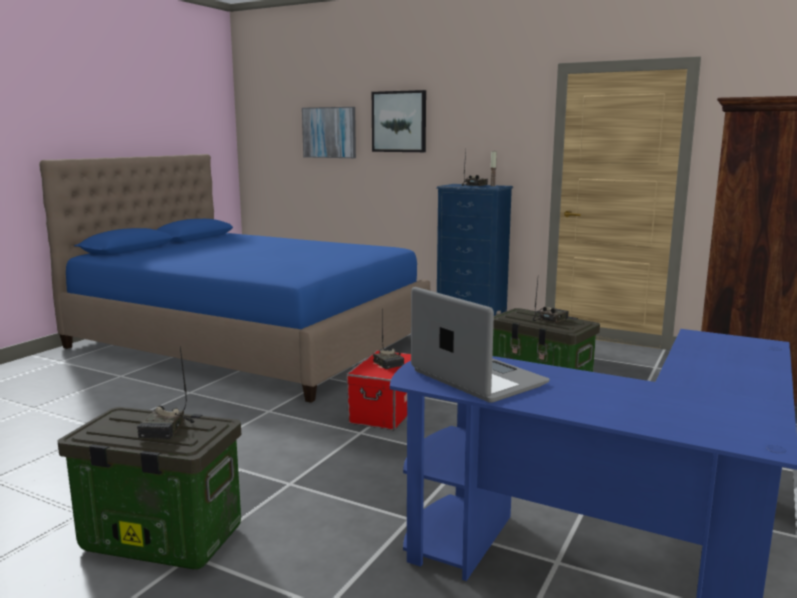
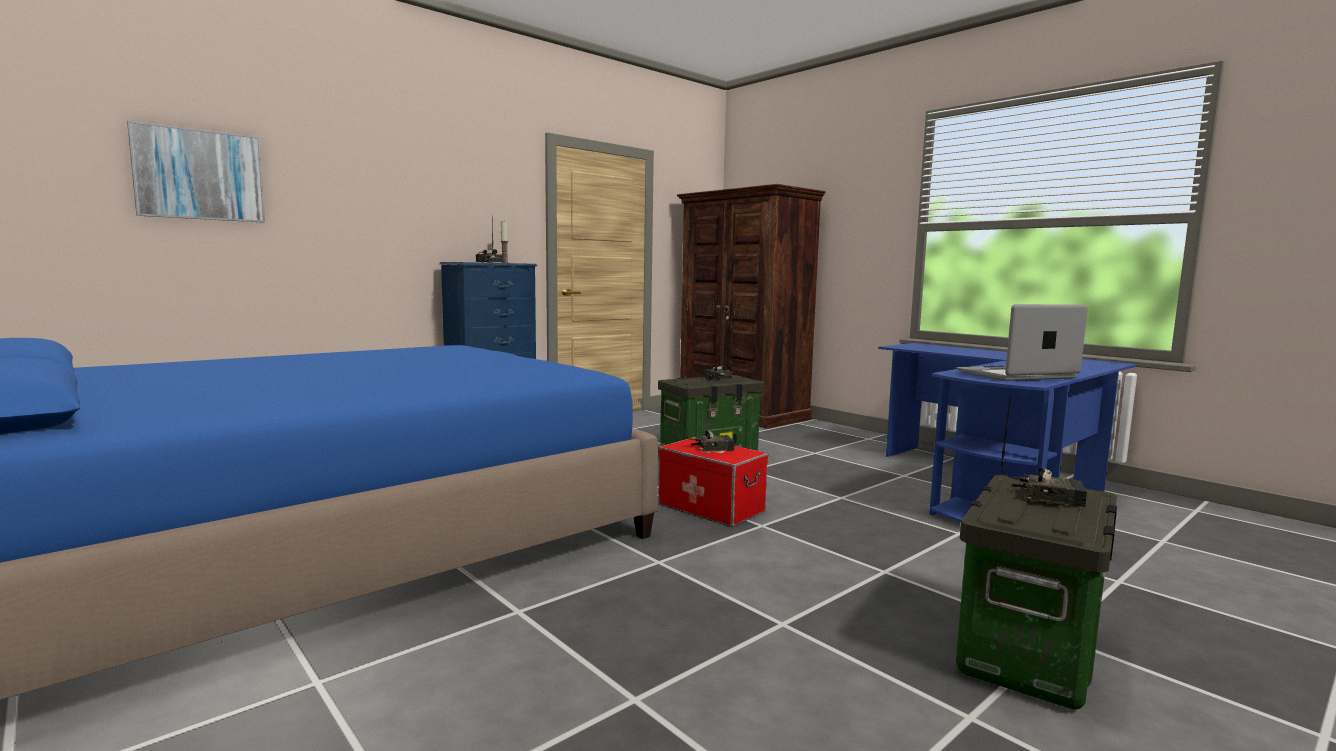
camera: 70 degrees left, 5 degrees down
picture [372,90,426,152] -> none

